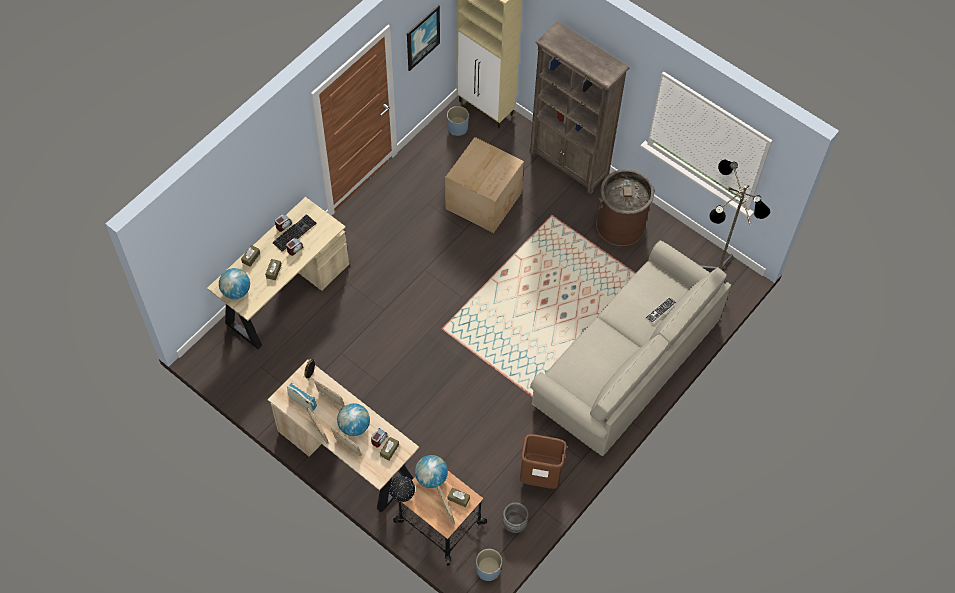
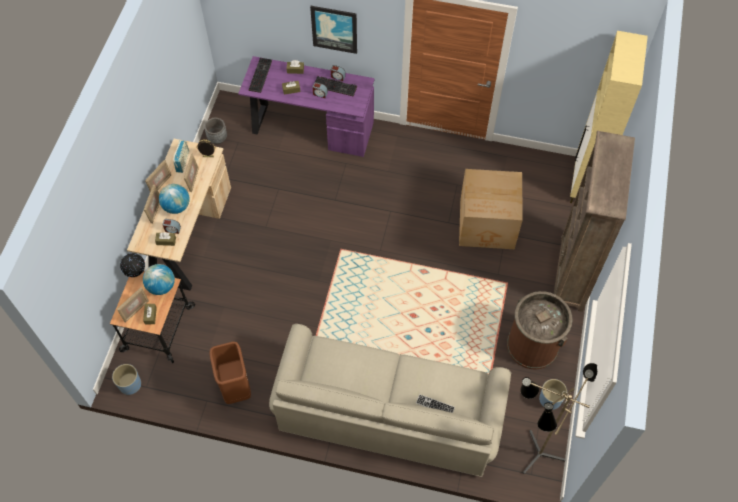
camera: 65 degrees right, 0 degrees up
beige desk [207,197,349,349] -> purple desk [238,56,375,157]
globe [219,268,250,299] -> keyboard [249,58,272,93]
picture [407,5,440,71] -> picture moved to [310,6,357,54]
blue planter [447,106,469,136] -> blue planter moved to [539,379,567,410]
grey planter [503,502,528,533] -> grey planter moved to [204,118,227,144]

